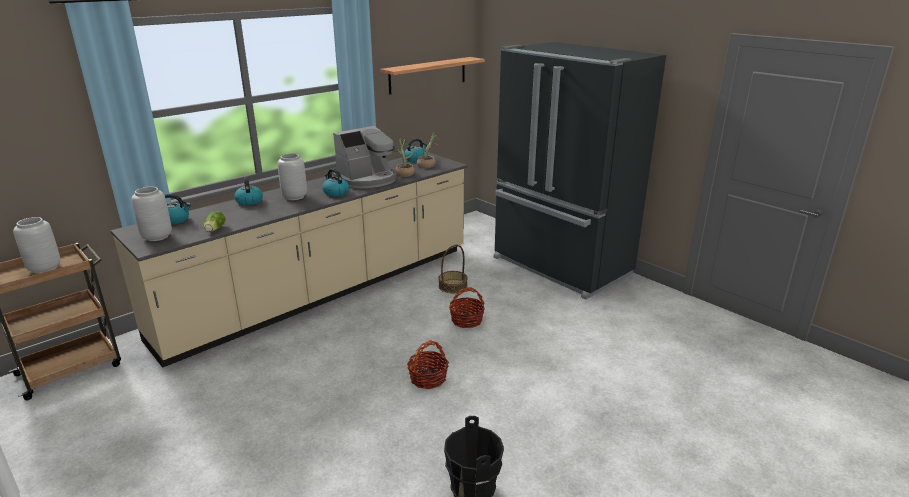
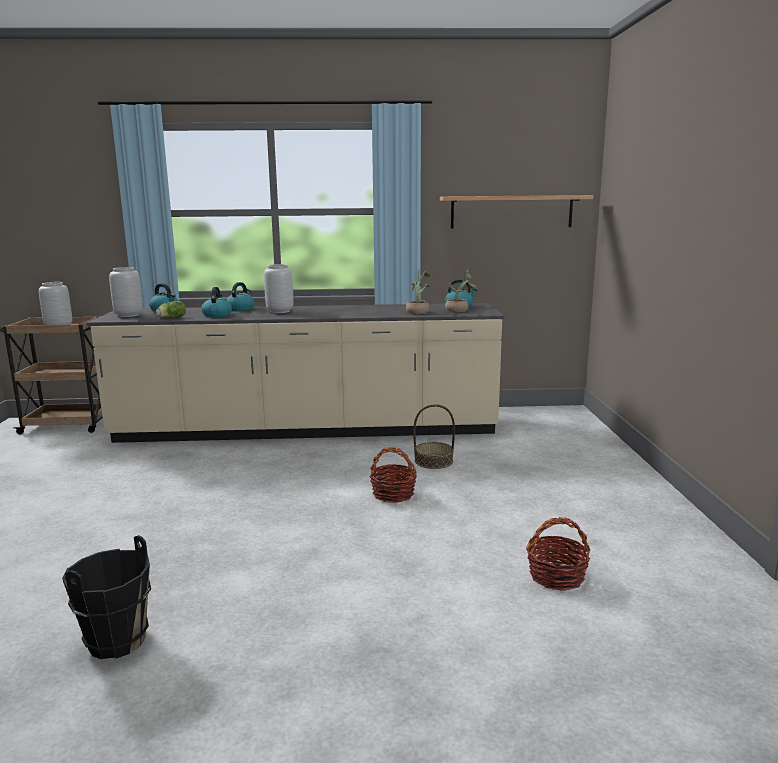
camera: 40 degrees right, 10 degrees down
kettle [322,168,349,196] -> kettle moved to [201,287,232,317]
coffee machine [333,126,397,188] -> none
basket [407,341,449,389] -> basket moved to [526,517,591,591]
black fridge [493,42,666,300] -> none

